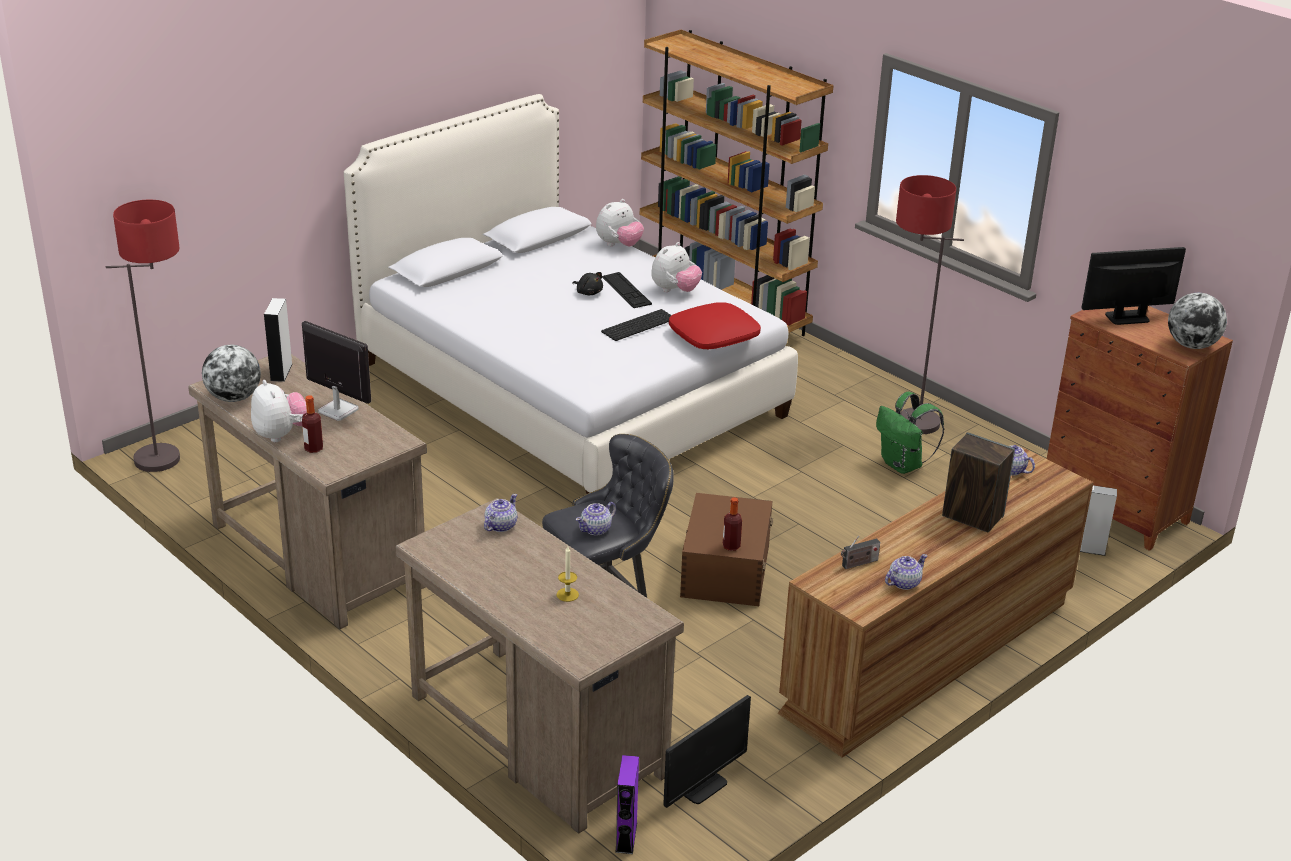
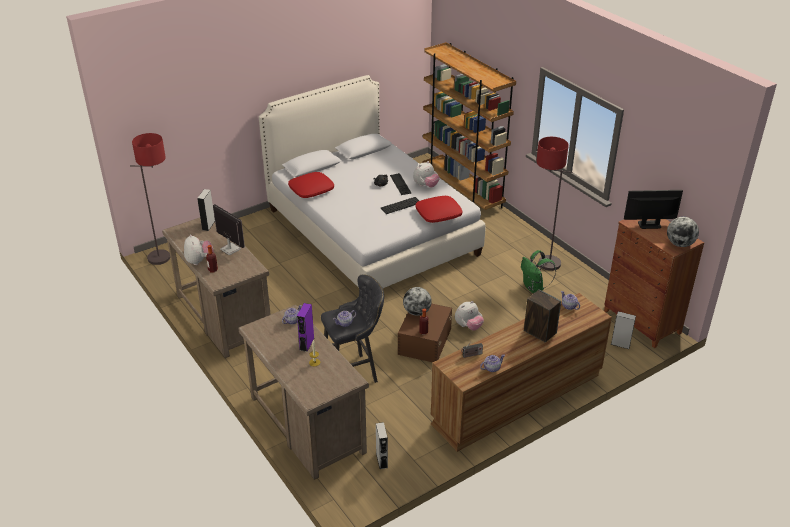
camera: 10 degrees right, 5 degrees up
globe [202,345,261,402] -> globe moved to [403,287,432,316]
plush toy [596,199,644,246] -> plush toy moved to [455,301,484,330]
purple speaker [615,755,639,854] -> purple speaker moved to [297,303,314,352]
monitor [663,695,751,808] -> grey speaker [376,422,388,469]
none -> red pillow [288,172,334,198]

